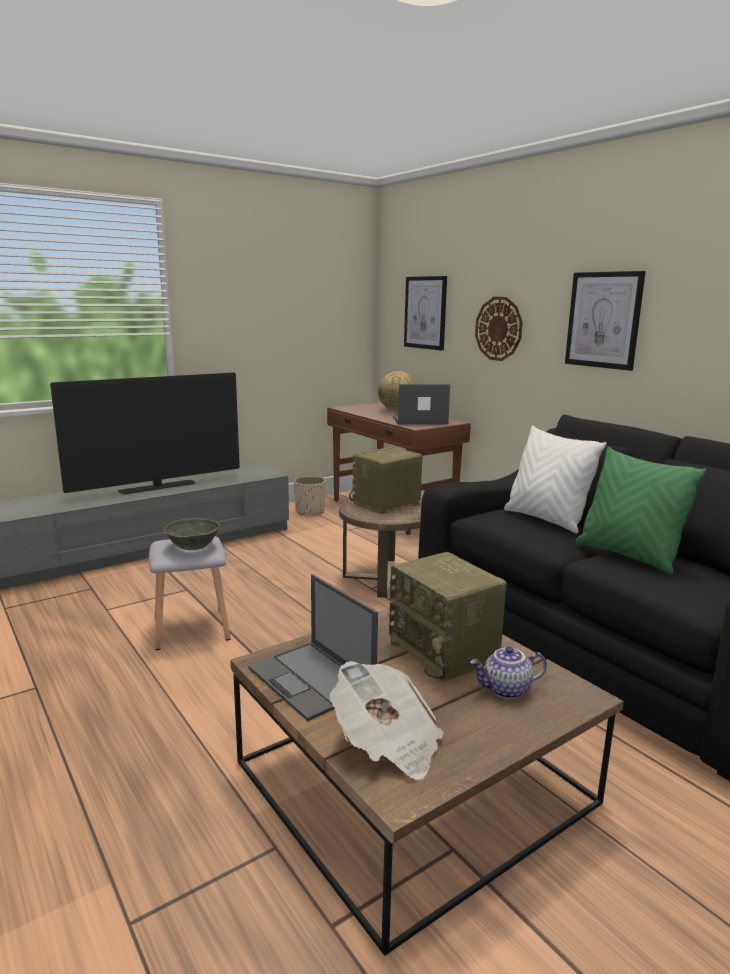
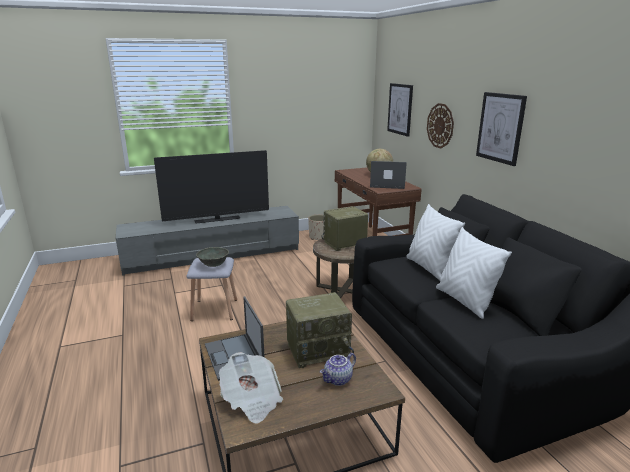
camera: 15 degrees right, 5 degrees up
radio [389,552,507,682] -> radio turned 90 degrees counterclockwise [286,292,354,368]
teapot [470,646,547,699] -> teapot turned 45 degrees counterclockwise [320,353,356,386]
green pillow [575,447,707,574] -> white pillow [436,227,512,319]

